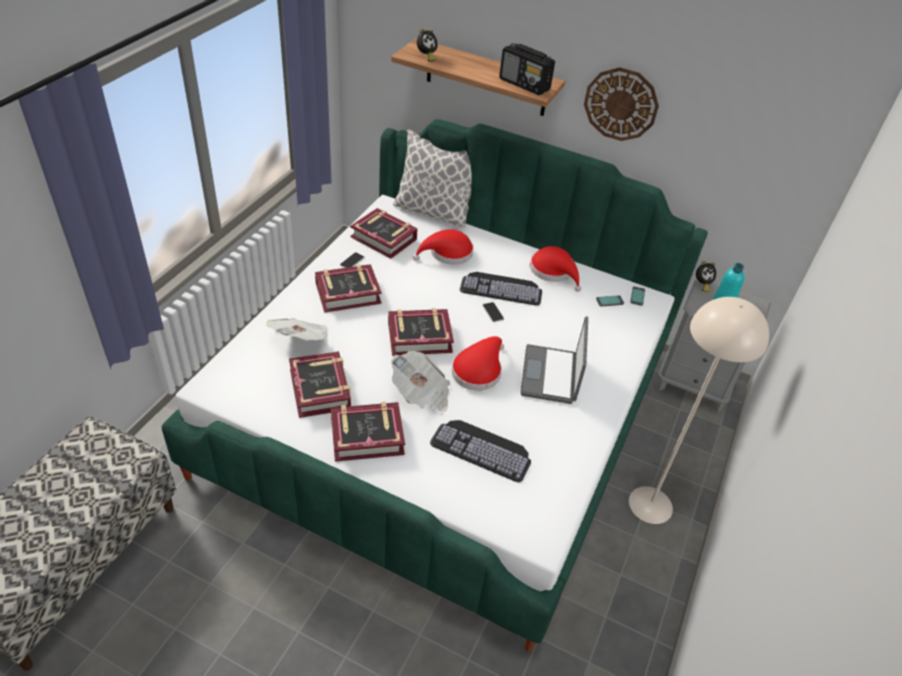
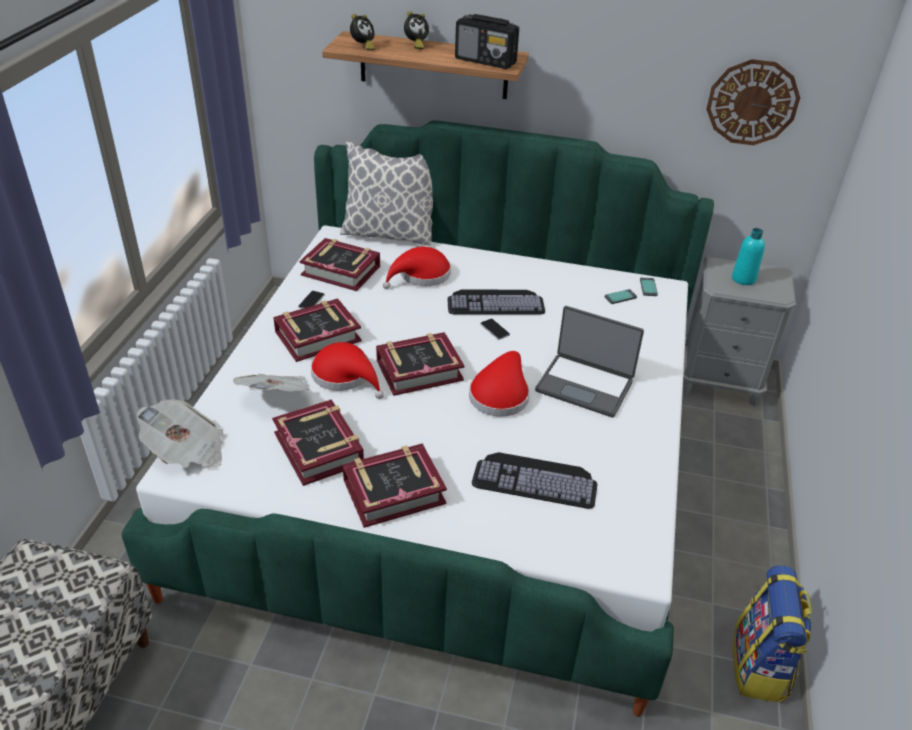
camera: 10 degrees left, 5 degrees down
newspaper [391,351,450,412] -> newspaper moved to [136,400,223,468]
laptop [520,316,588,404] -> laptop turned 60 degrees counterclockwise [535,306,644,417]
red hat [530,246,581,292] -> red hat moved to [311,342,384,399]
wall clock [584,67,659,141] -> wall clock moved to [706,59,800,145]
beige floor lamp [629,297,769,524] -> none
alarm clock [696,261,716,292] -> alarm clock moved to [404,11,429,49]
none -> backpack [733,565,812,703]

